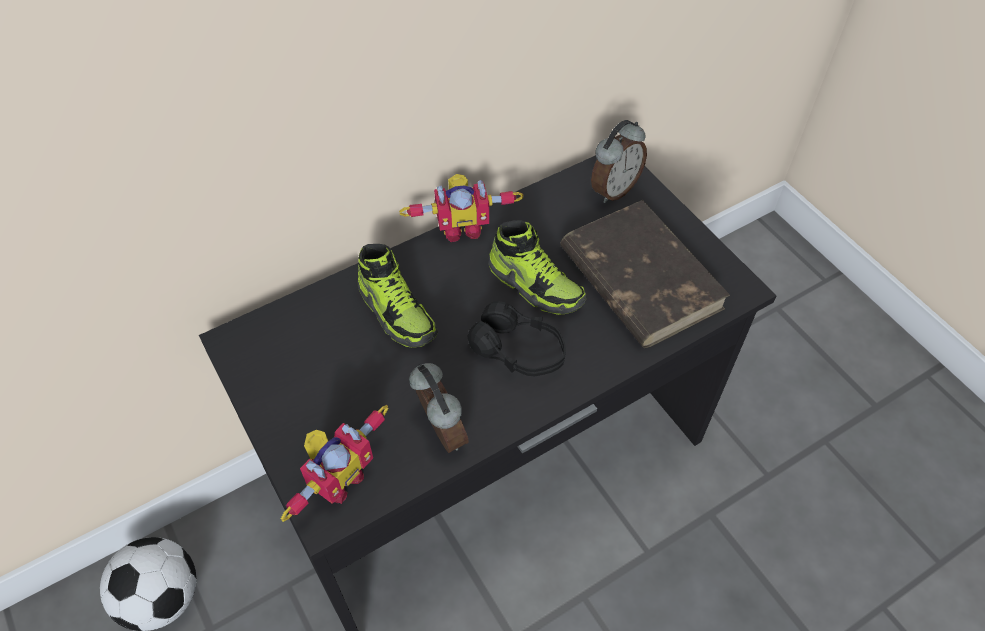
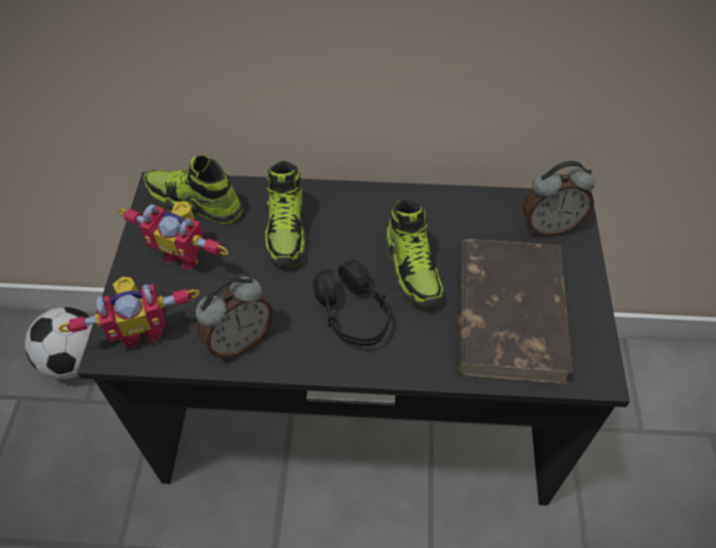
camera: 35 degrees right, 0 degrees up
toy robot [399,174,523,242] -> toy robot moved to [118,202,229,270]
alarm clock [409,363,469,453] -> alarm clock turned 45 degrees clockwise [196,277,273,358]
none -> shoe [143,155,243,224]

